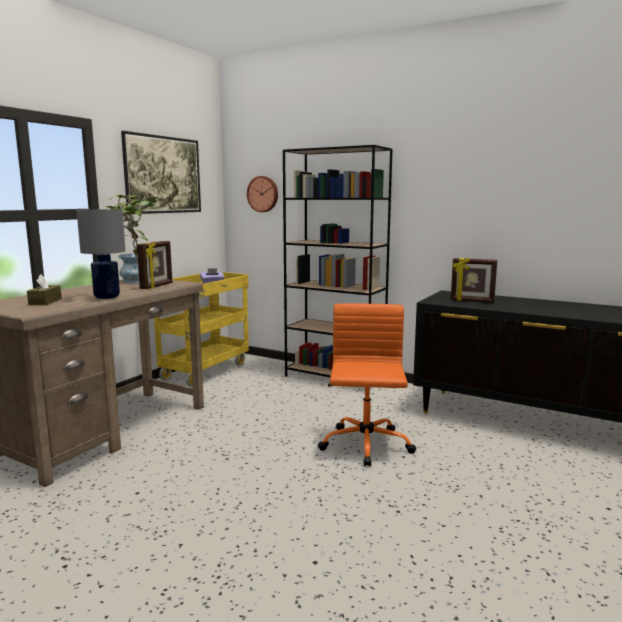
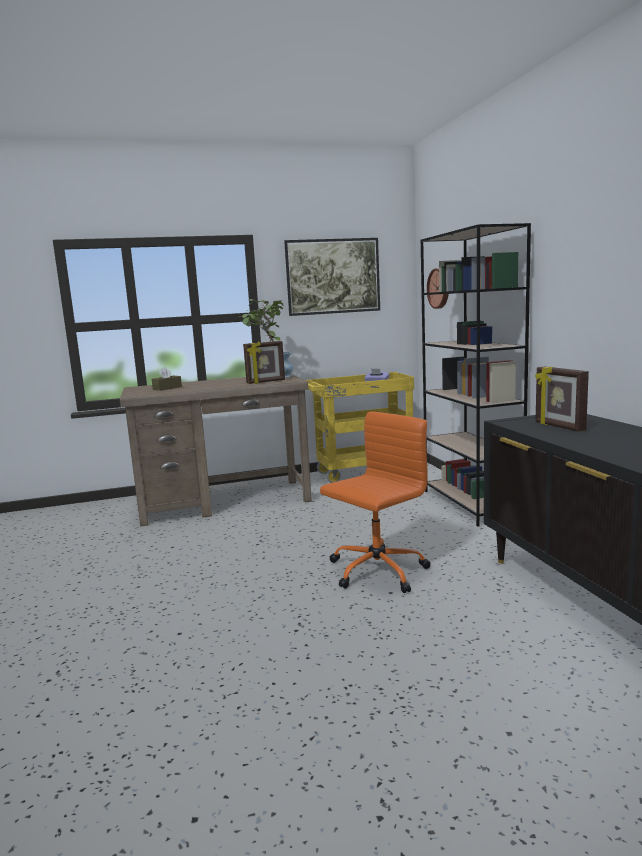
camera: 45 degrees right, 0 degrees up
grey table lamp [77,209,126,299] -> none

